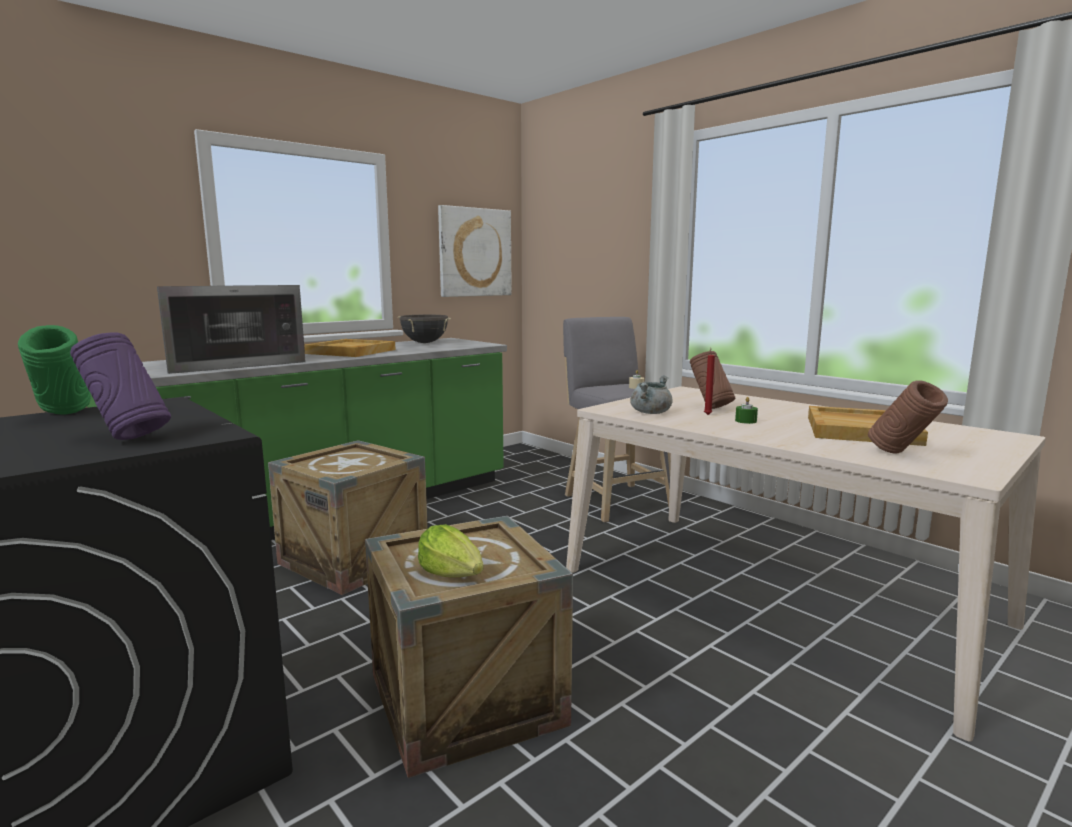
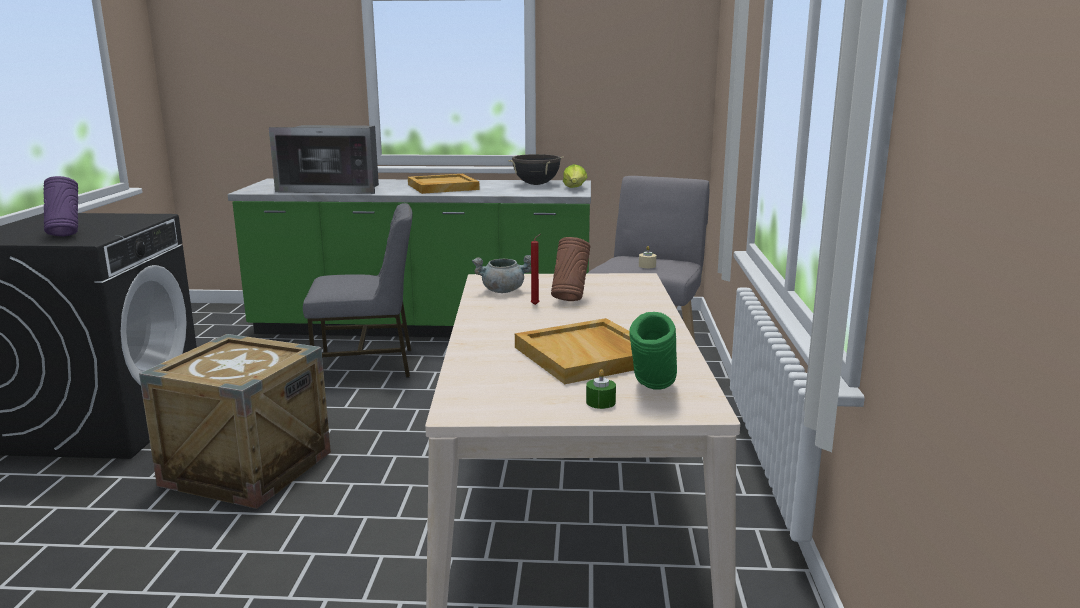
camera: 45 degrees right, 5 degrees up
green vase [18,325,91,415] -> green vase moved to [629,312,677,389]
crate [268,440,428,595] -> grey chair [303,203,413,378]
lettuce [418,524,483,577] -> lettuce moved to [563,164,588,188]
picture [438,205,512,297] -> none
green candle [735,397,758,424] -> green candle moved to [586,369,616,409]
brown vase [868,380,948,454] -> none

